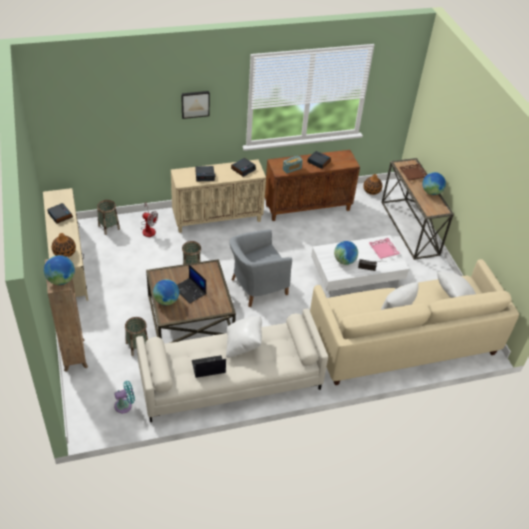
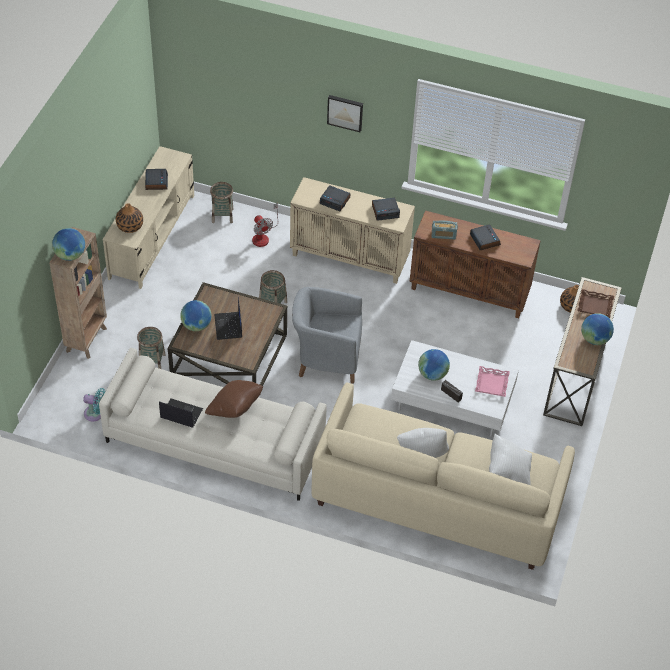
camera: 35 degrees right, 5 degrees up
white pillow [226,316,262,358] -> brown pillow [205,380,263,418]

